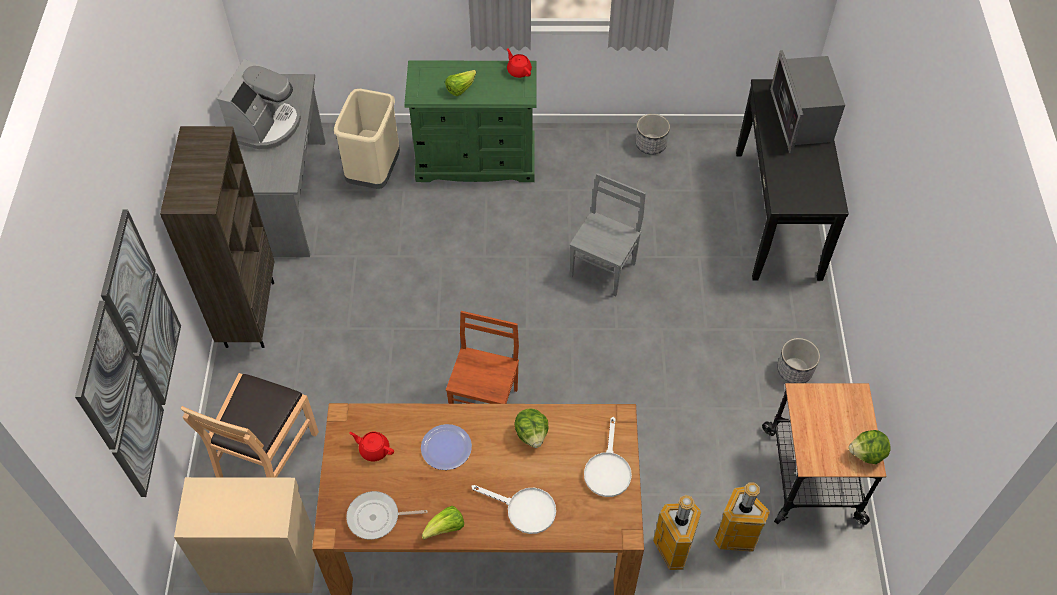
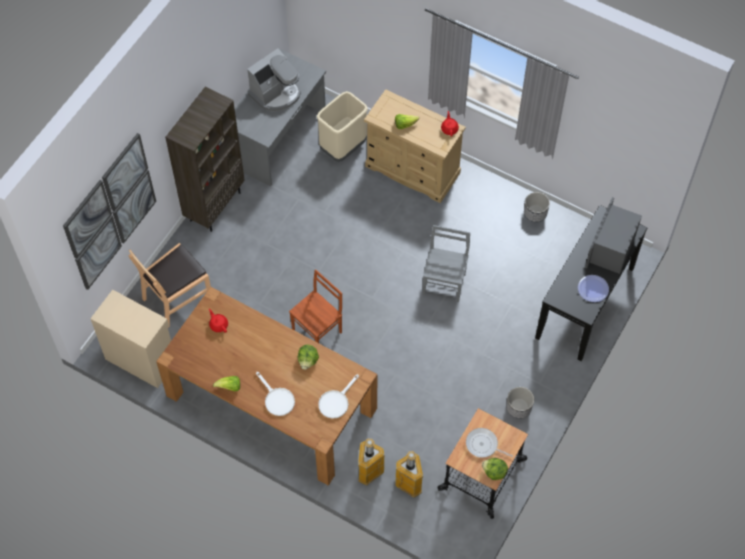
camera: 30 degrees right, 5 degrees up
frying pan [346,491,427,540] -> frying pan moved to [466,428,513,458]
green dresser [404,61,536,182] -> beige dresser [364,89,466,203]
plate [421,424,472,470] -> plate moved to [578,275,609,302]
grey chair [569,173,646,297] -> grey chair turned 45 degrees counterclockwise [423,225,470,302]

